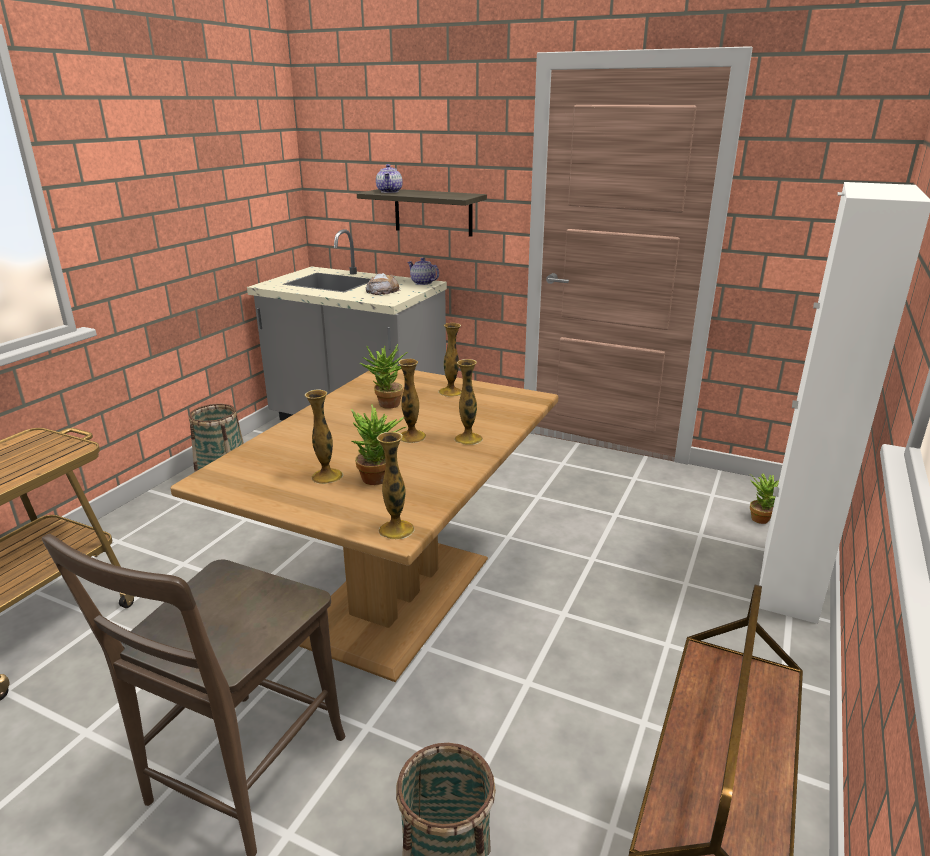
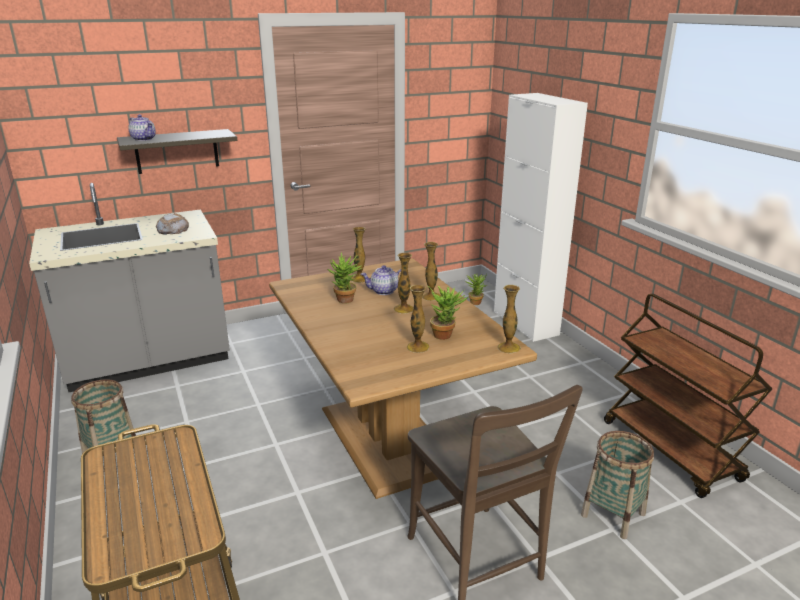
camera: 50 degrees left, 0 degrees up
teapot [408,258,439,285] -> teapot moved to [361,265,401,295]

